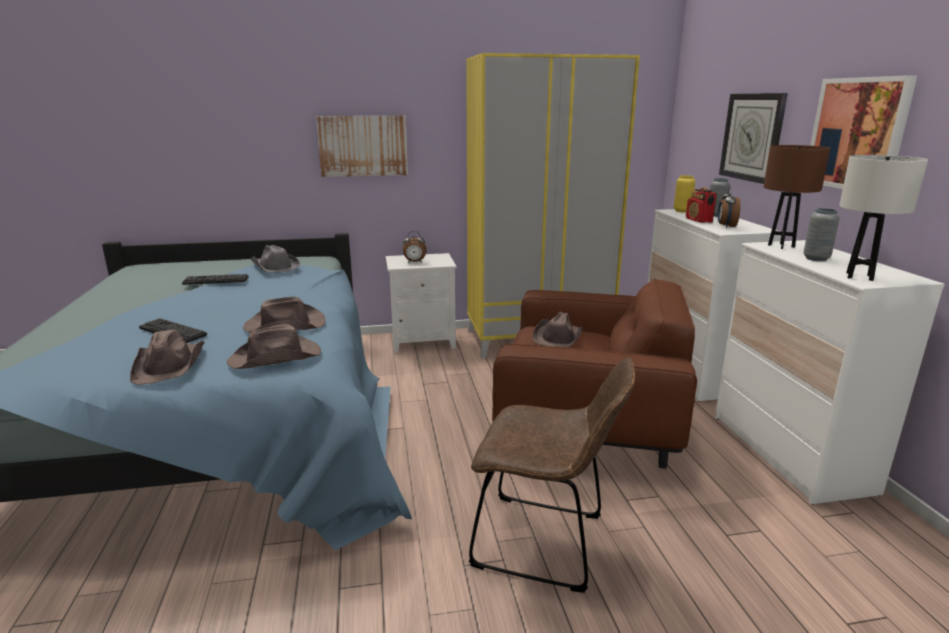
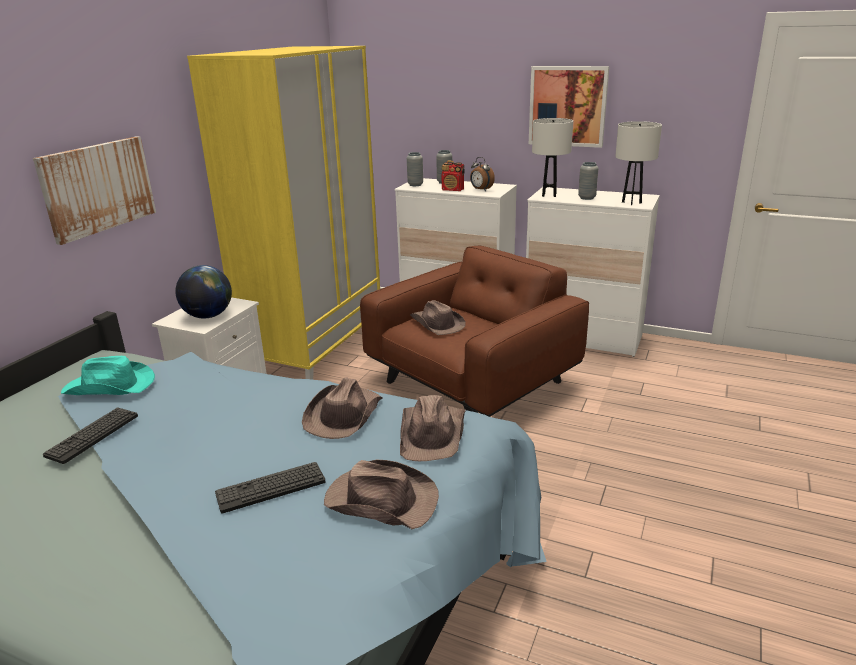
camera: 55 degrees left, 5 degrees up
grey hat [251,245,300,273] -> turquoise hat [61,356,155,395]
alarm clock [403,231,427,263] -> globe [175,265,232,318]
brown chair [469,357,635,593] -> none
yellow vase [674,175,695,212] -> grey vase [407,152,423,186]
wall clock [719,93,788,184] -> none
brown table lamp [764,145,830,249] -> white table lamp [532,118,573,197]

